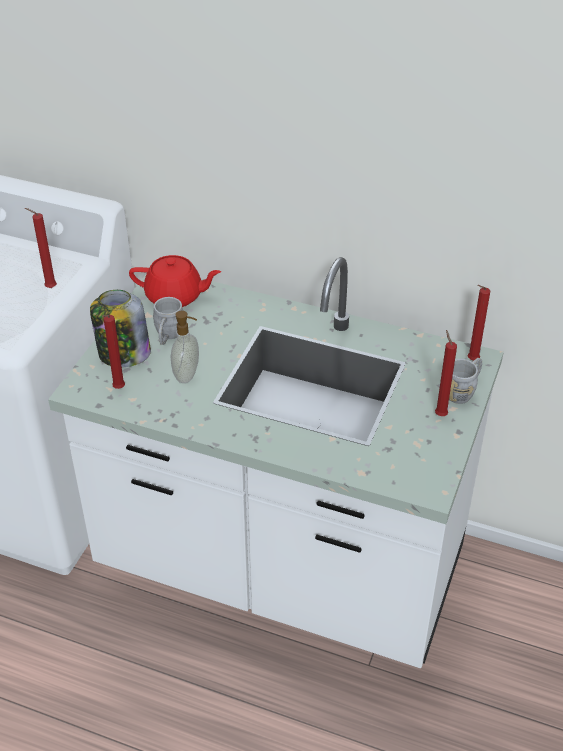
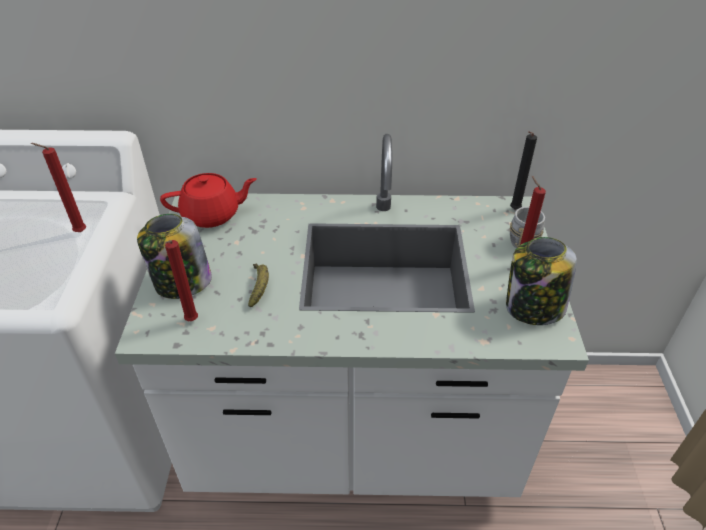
camera: 20 degrees left, 0 degrees up
grey mug [153,297,183,345] -> none
soap dispenser [171,311,199,383] -> banana [248,264,269,307]
red candle [468,285,490,360] -> black candle [510,131,537,210]
none -> jar [506,237,577,325]

